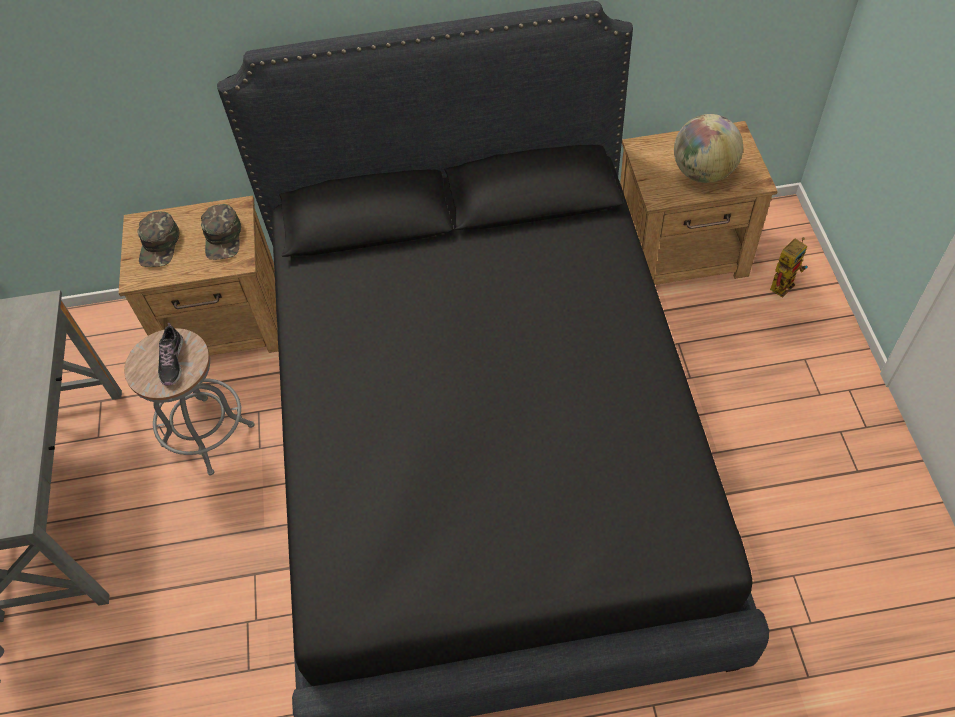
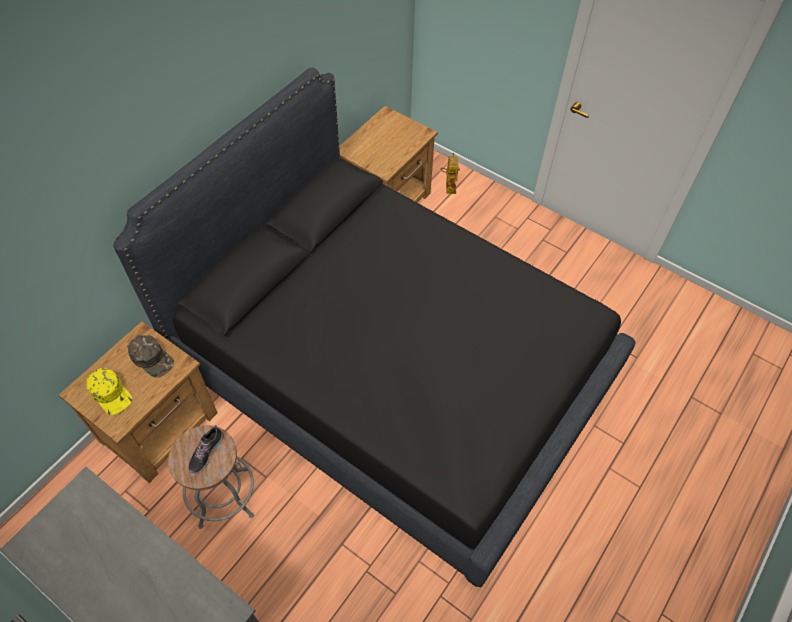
camera: 50 degrees left, 0 degrees up
green cap [137,211,179,267] -> yellow cap [86,368,132,415]
shoe [158,323,183,385] -> shoe turned 75 degrees clockwise [189,425,224,474]
globe [674,114,743,183] -> none

